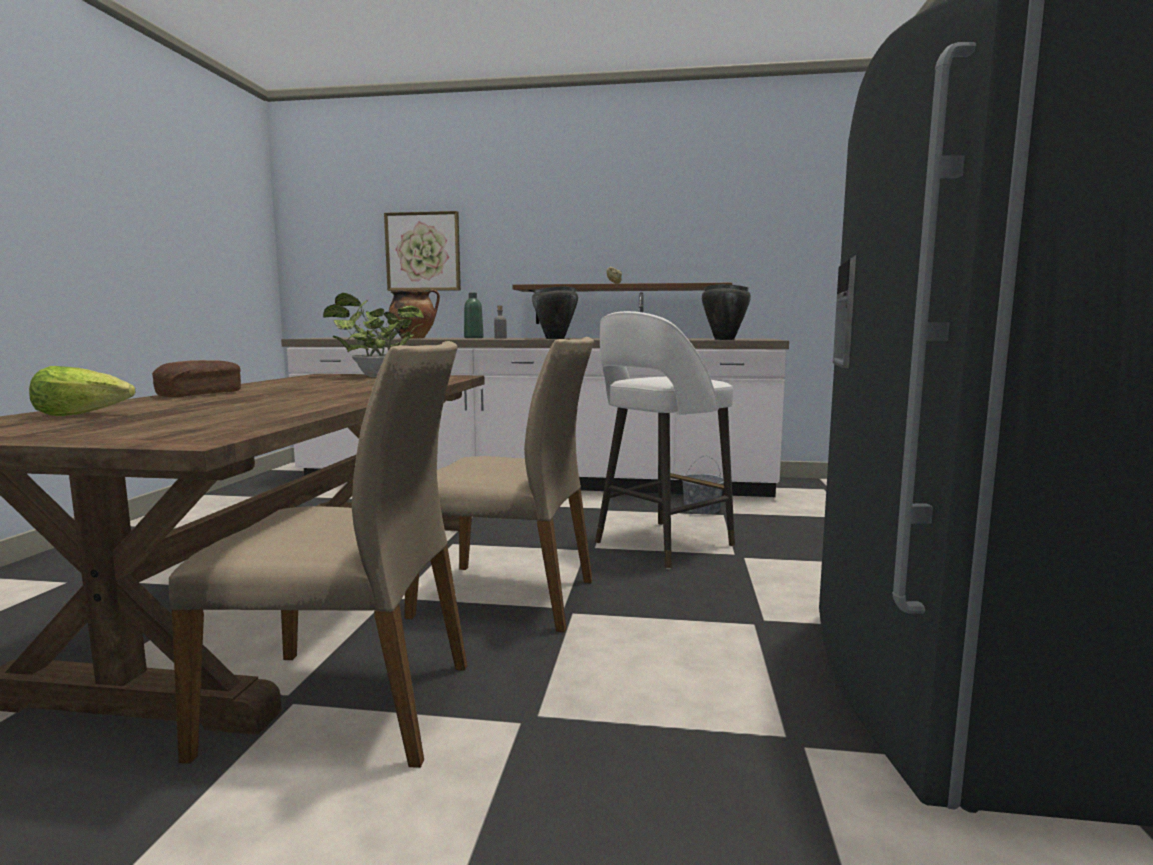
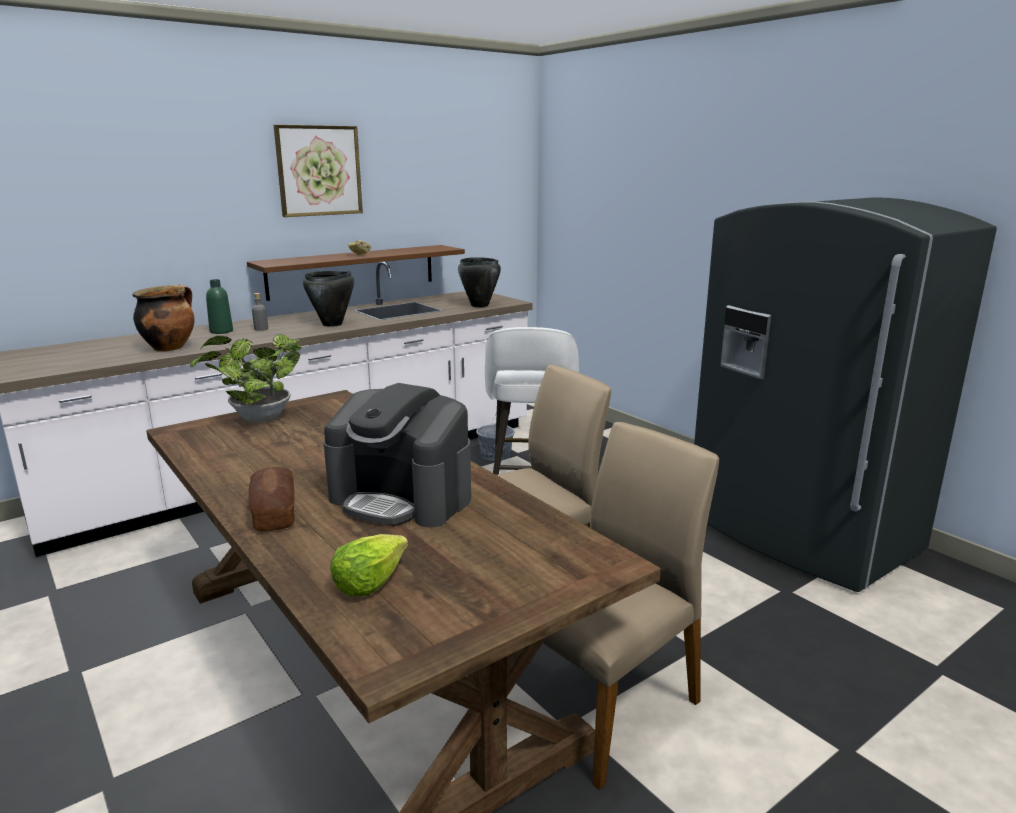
camera: 45 degrees left, 10 degrees up
picture [384,211,461,291] -> picture moved to [274,125,363,217]
none -> coffee machine [324,383,471,527]

